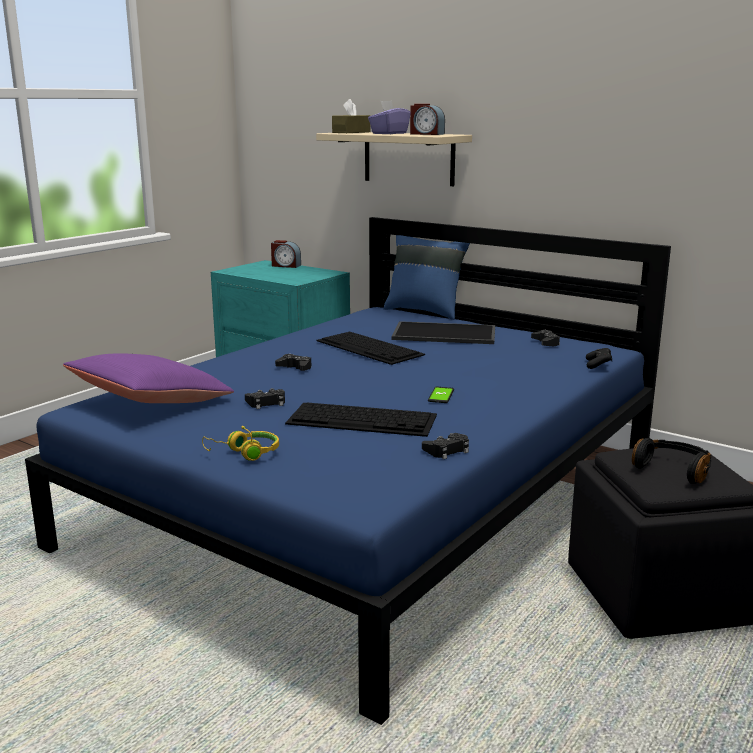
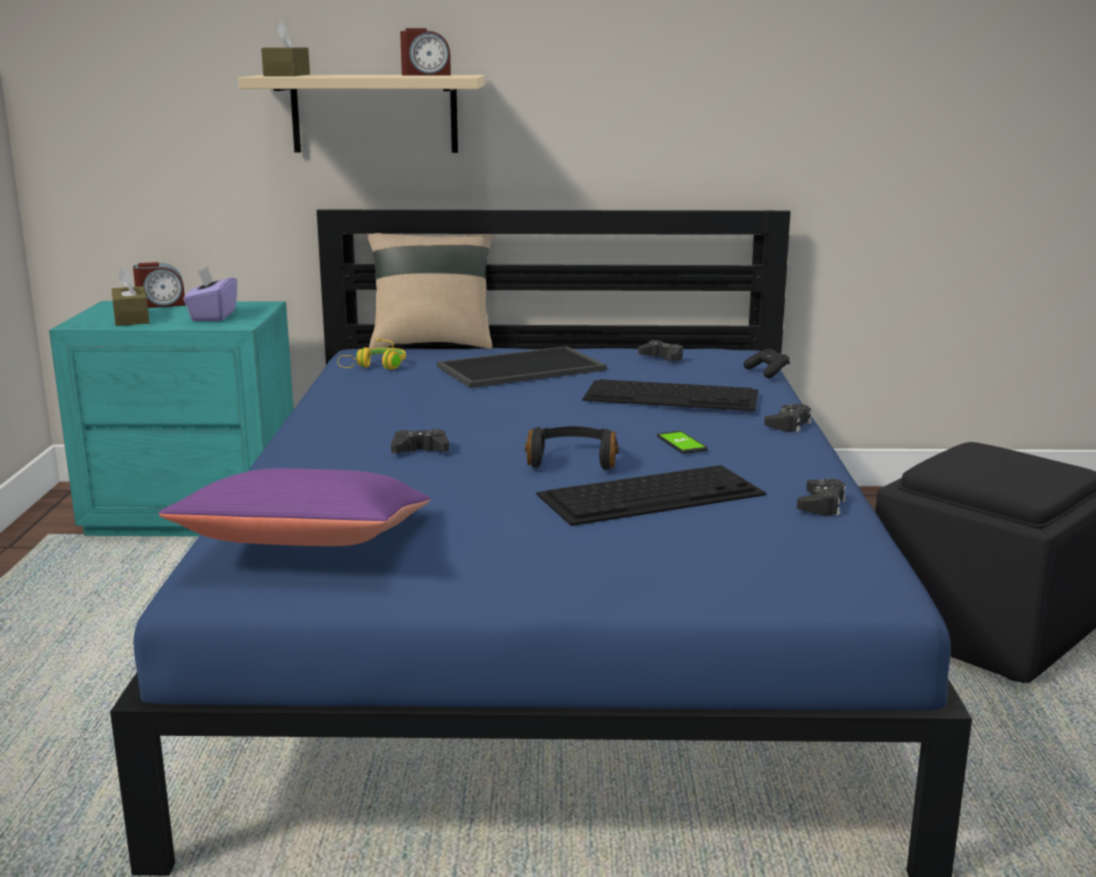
camera: 35 degrees left, 0 degrees up
yellow headphones [202,426,279,461] -> yellow headphones moved to [337,338,406,370]
black game controller [245,388,285,409] -> black game controller moved to [764,404,812,432]
keyboard [316,332,425,365] -> keyboard moved to [582,379,759,411]
purple tissue box [368,100,410,134] -> purple tissue box moved to [183,267,237,321]
blue pillow [383,235,470,320] -> beige pillow [366,233,493,349]
black headphones [632,438,711,484] -> black headphones moved to [525,426,619,470]
none -> brown tissue box [112,268,150,326]

